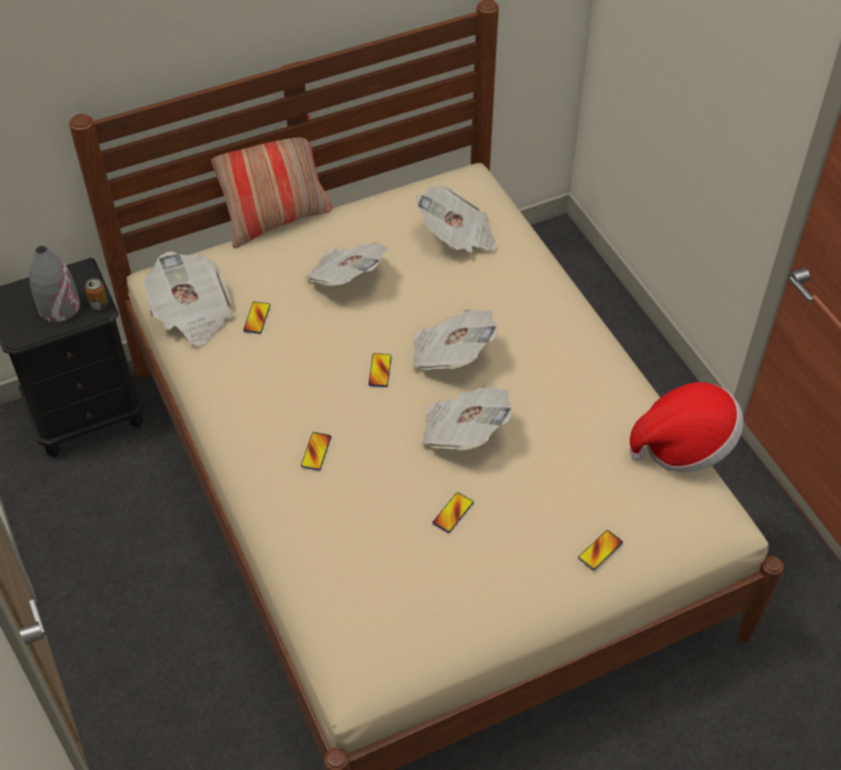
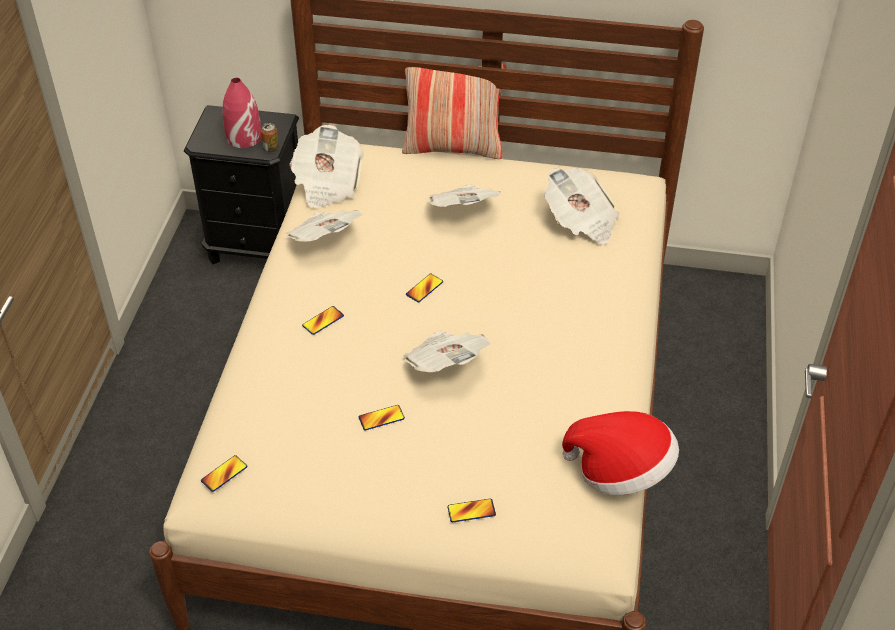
camera: 35 degrees right, 5 degrees down
grey vase [29,246,80,322] -> red vase [223,78,262,148]
phone [243,301,270,334] -> phone moved to [201,455,247,492]
newspaper [412,309,498,370] -> newspaper moved to [285,210,362,242]

